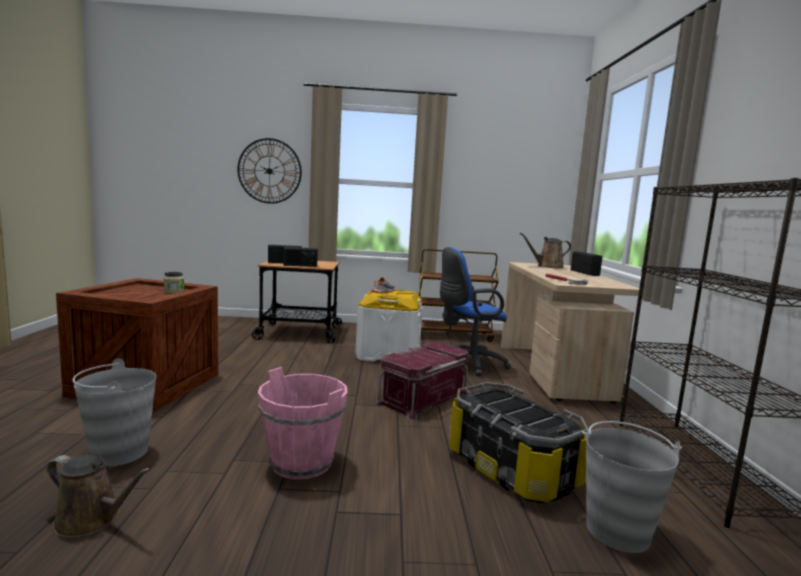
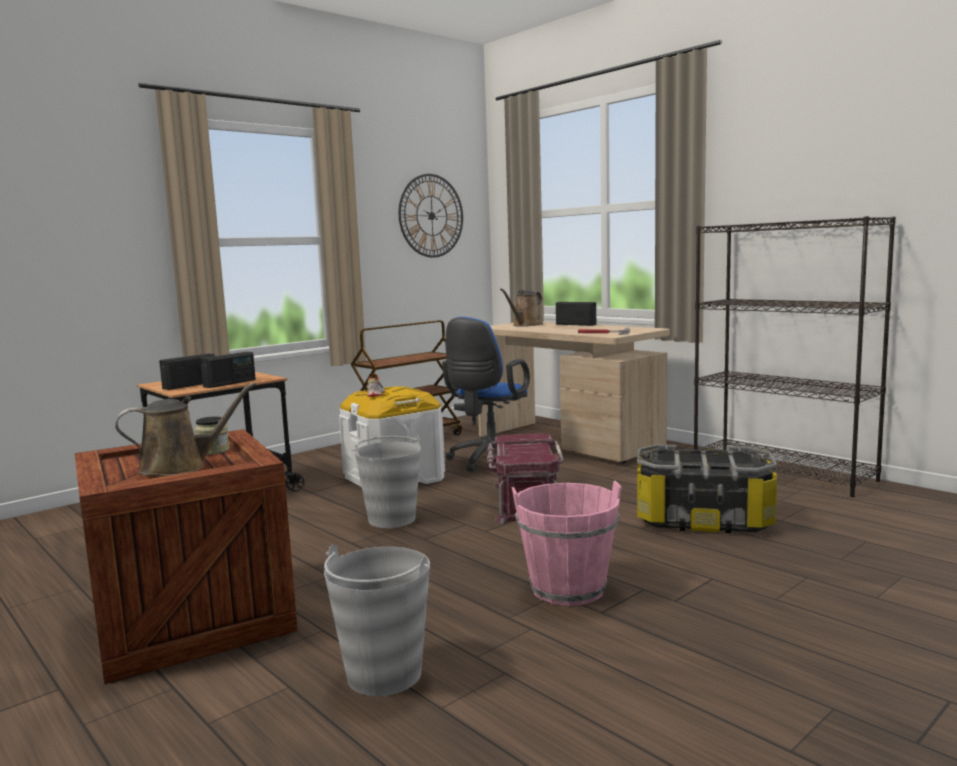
camera: 40 degrees left, 0 degrees up
brown watering can [47,455,151,538] -> brown watering can moved to [115,382,256,476]
wall clock [237,138,302,204] -> wall clock moved to [399,174,463,258]
grey bucket [582,421,682,553] -> grey bucket moved to [352,435,421,528]

